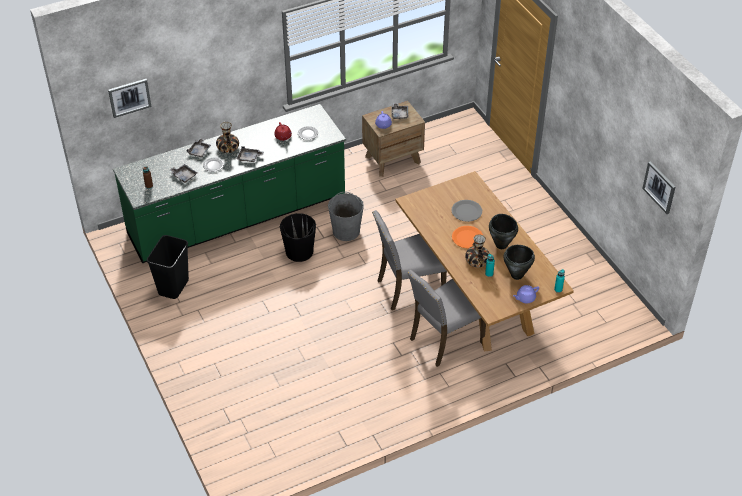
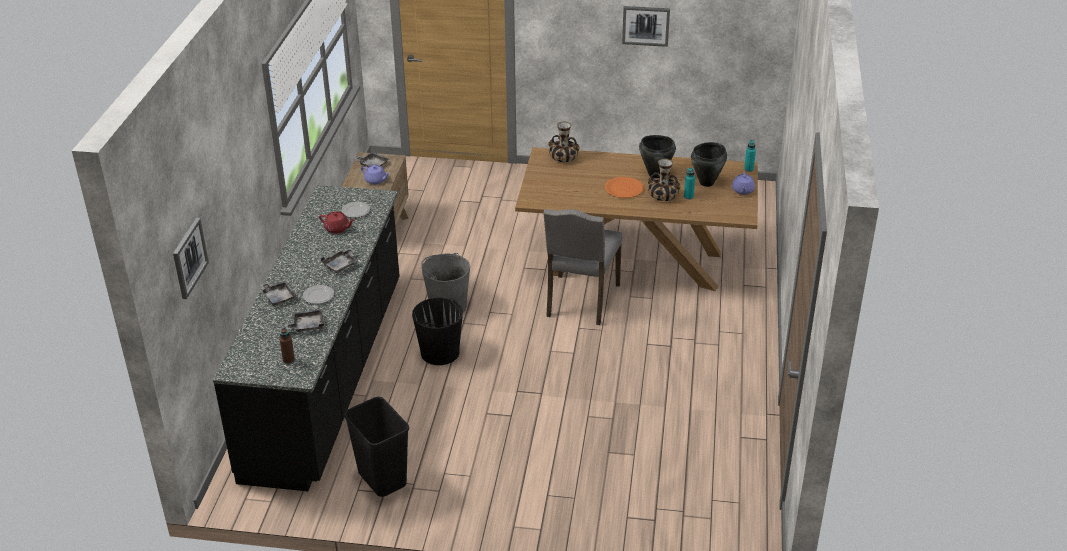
camera: 55 degrees left, 10 degrees down
green counter [113,104,346,263] -> black counter [213,185,400,491]
vase [216,122,239,153] -> vase moved to [548,122,580,162]
grey chair [407,270,486,367] -> none
grey plate [451,200,482,222] -> none
picture [642,161,676,214] -> picture moved to [622,6,670,47]

